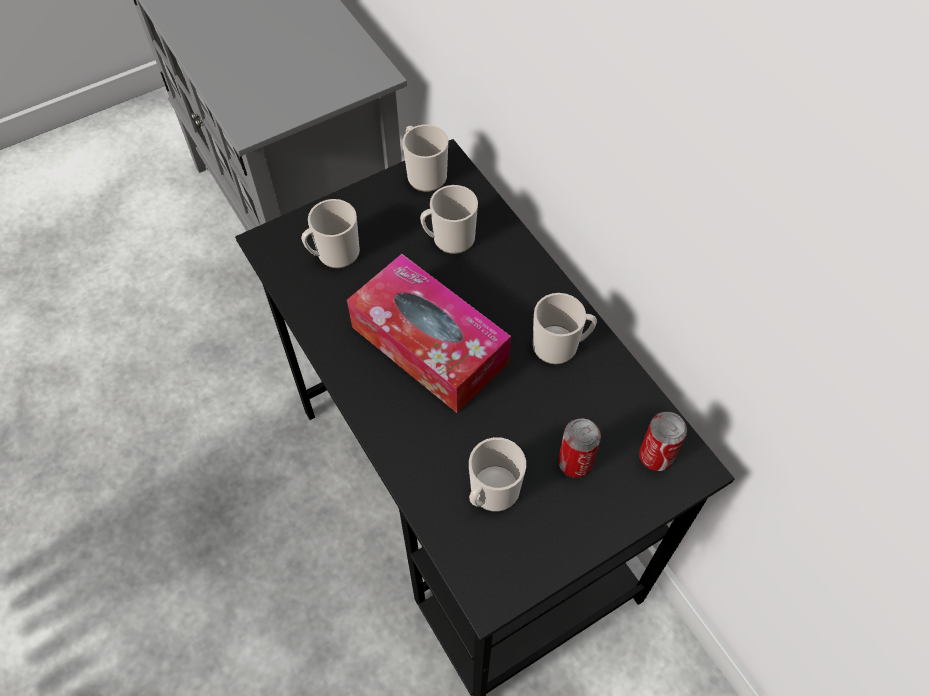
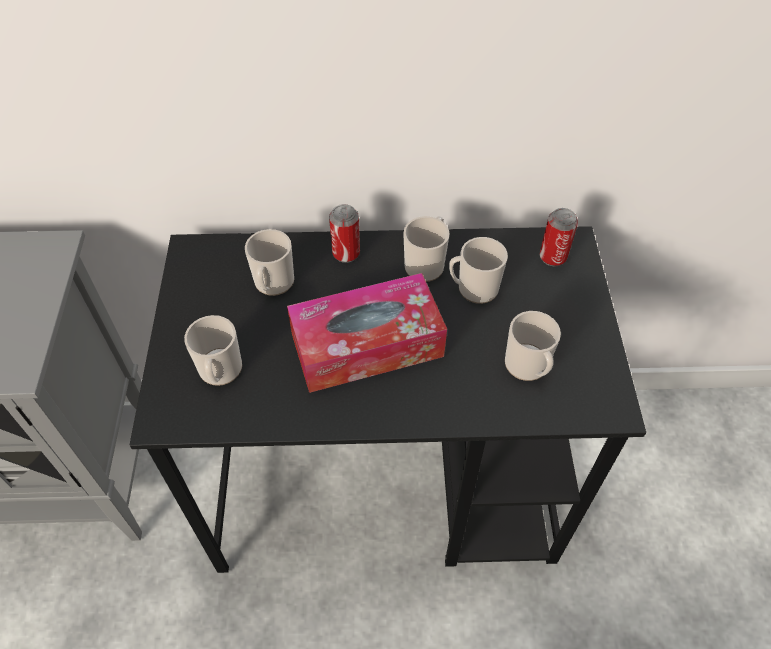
camera: 60 degrees left, 5 degrees down
mug [402,124,448,192] -> mug moved to [449,237,508,304]
can [558,418,601,478] -> can moved to [329,204,360,263]

